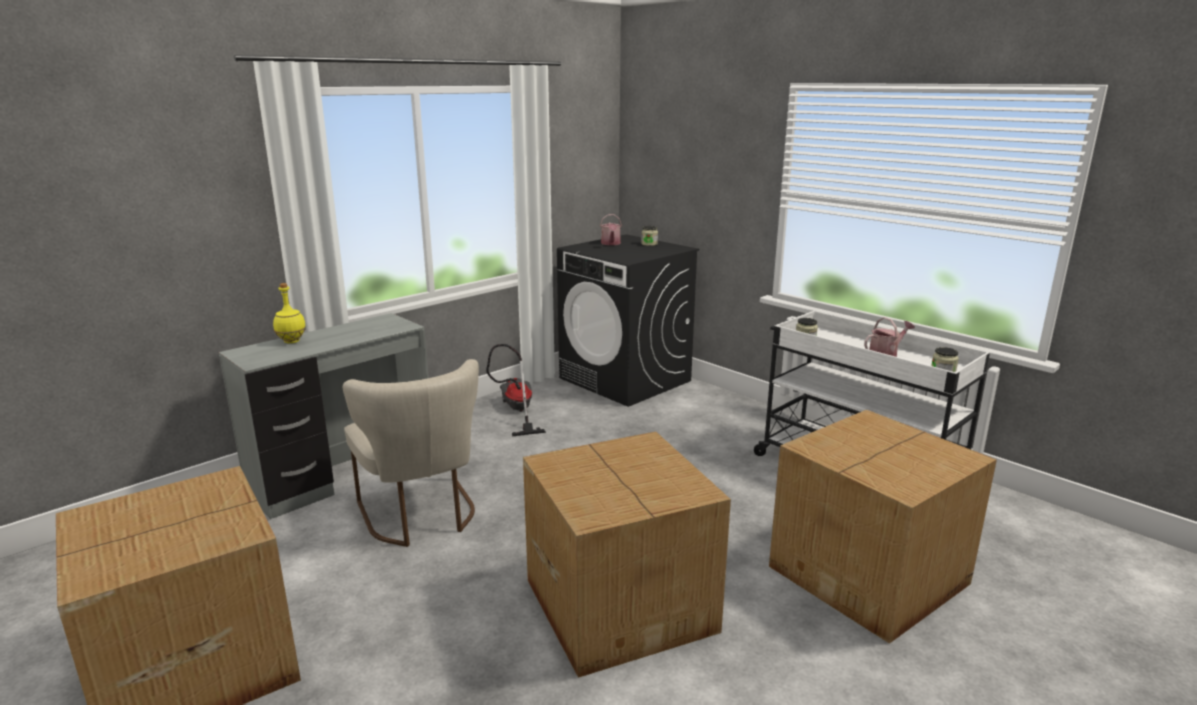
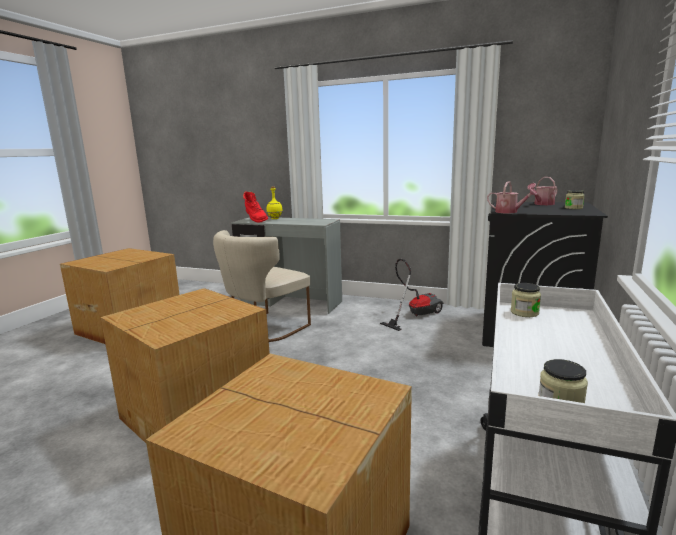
camera: 65 degrees right, 5 degrees down
watering can [864,317,915,357] -> watering can moved to [487,182,537,213]
none -> red boot [243,191,268,223]

